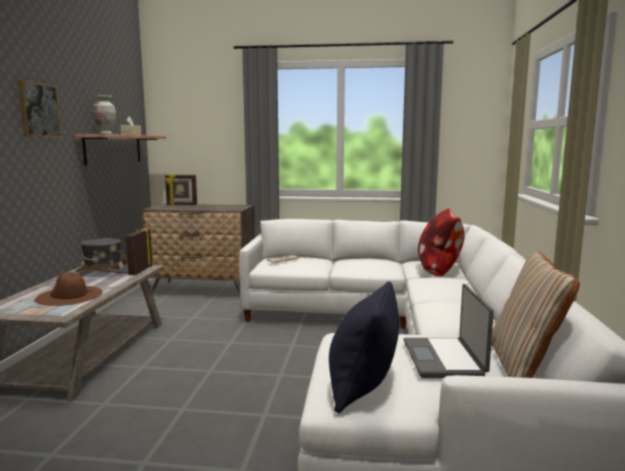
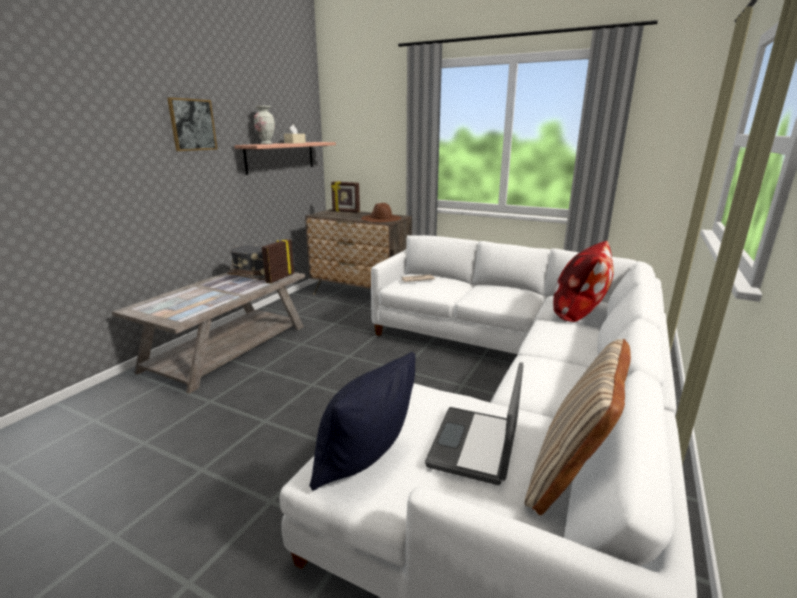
camera: 20 degrees right, 10 degrees up
brown hat [34,272,103,306] -> brown hat moved to [361,203,401,222]

